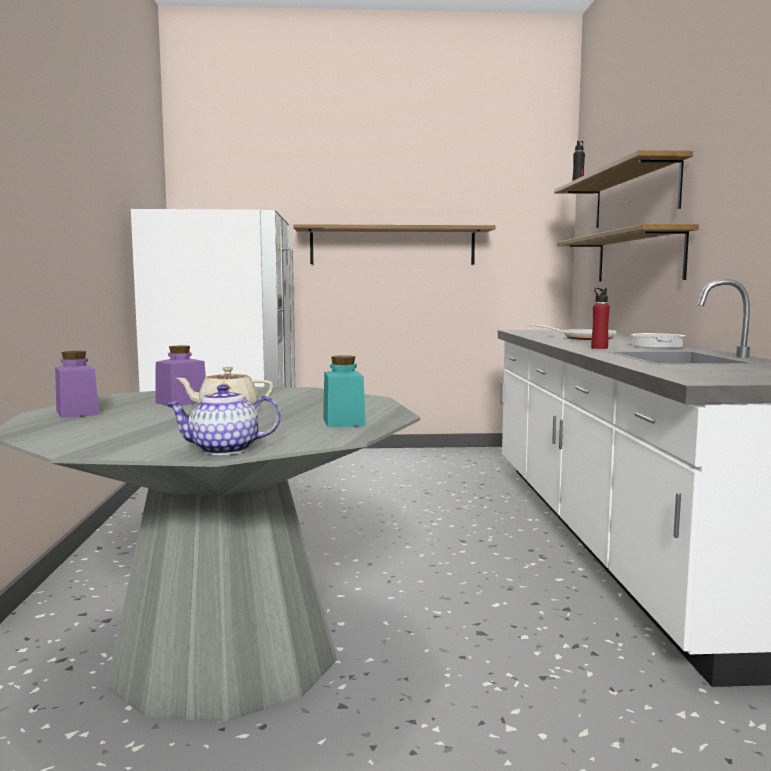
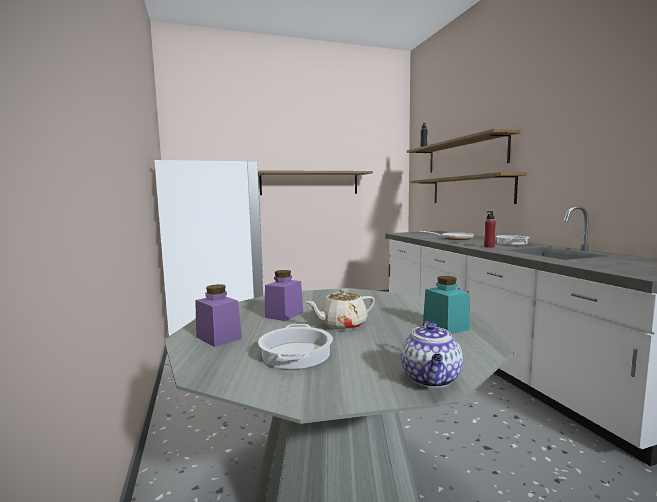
camera: 15 degrees left, 0 degrees up
teapot [166,384,280,455] -> teapot turned 60 degrees counterclockwise [401,321,463,388]
none -> cooking pot [258,324,333,369]

